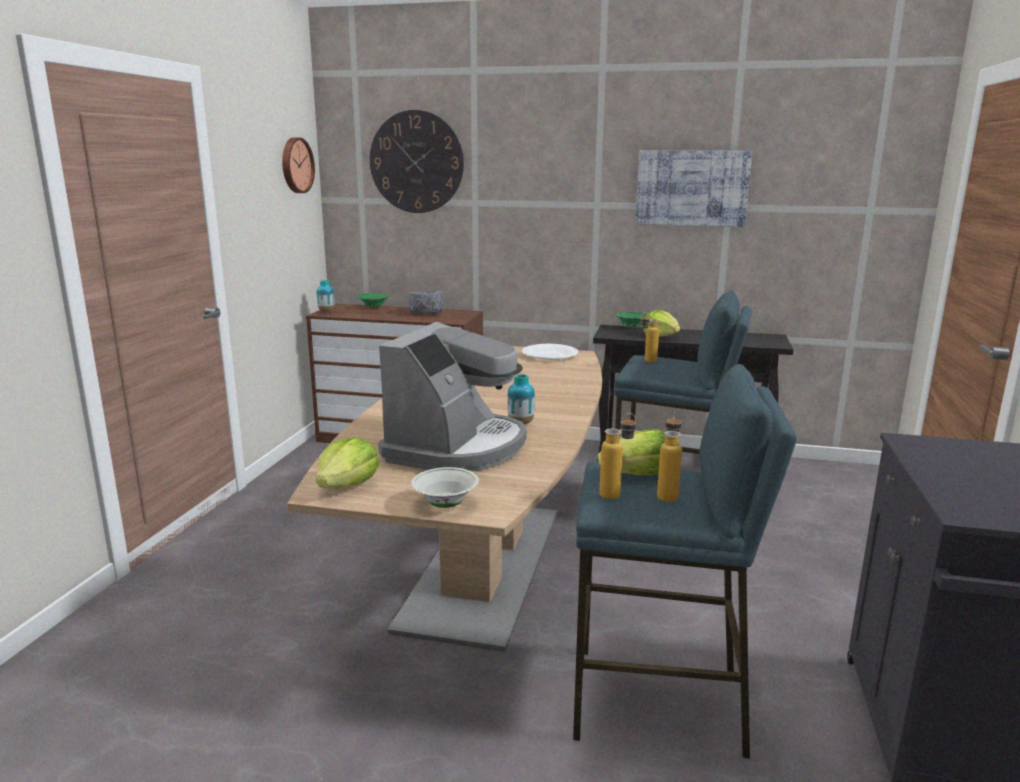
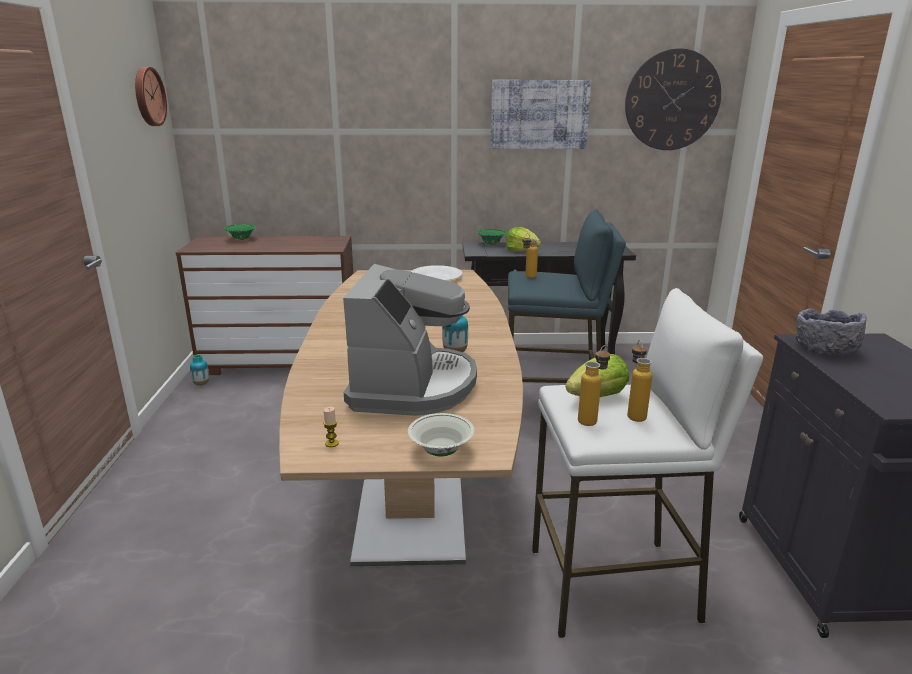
camera: 15 degrees left, 5 degrees up
vase [316,280,335,312] -> vase moved to [190,355,209,385]
lettuce [316,437,379,489] -> candle [323,407,339,447]
wall clock [370,110,464,213] -> wall clock moved to [625,48,721,150]
grey bowl [409,290,444,314] -> grey bowl moved to [795,309,867,355]
blue stool [573,364,797,759] -> white stool [532,288,763,638]

